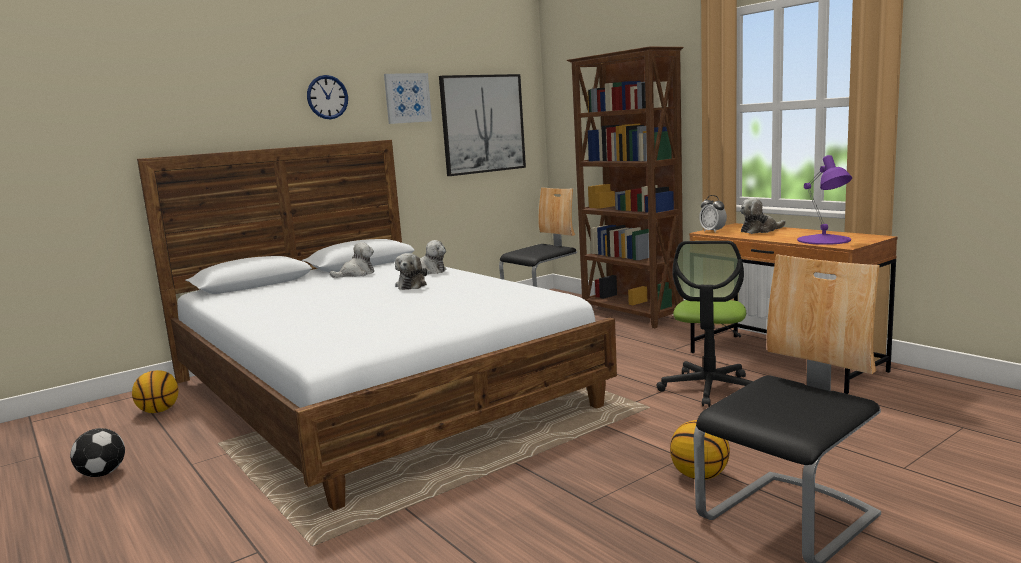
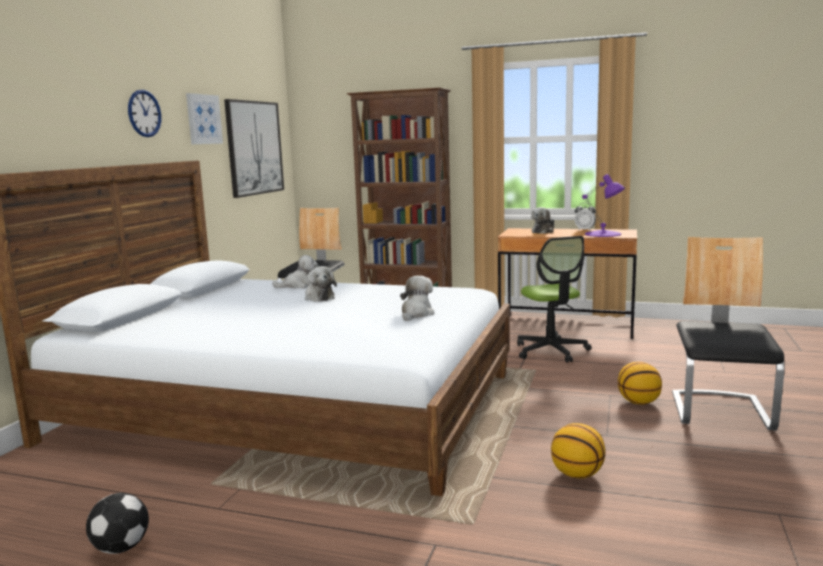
camera: 35 degrees left, 0 degrees up
basketball [132,370,178,413] -> basketball moved to [551,423,606,479]
plush toy [330,242,374,278] -> plush toy moved to [400,276,434,321]
alarm clock [699,195,727,233] -> alarm clock moved to [574,203,596,231]

